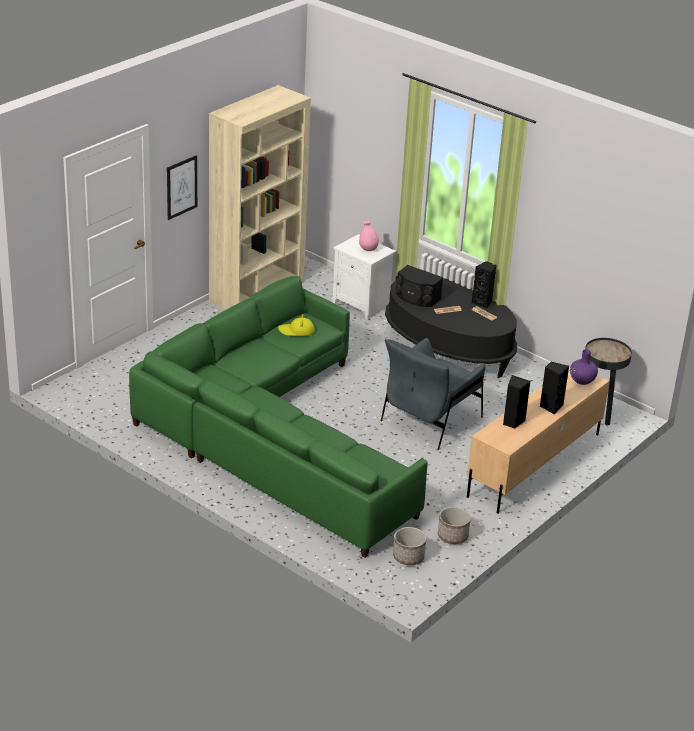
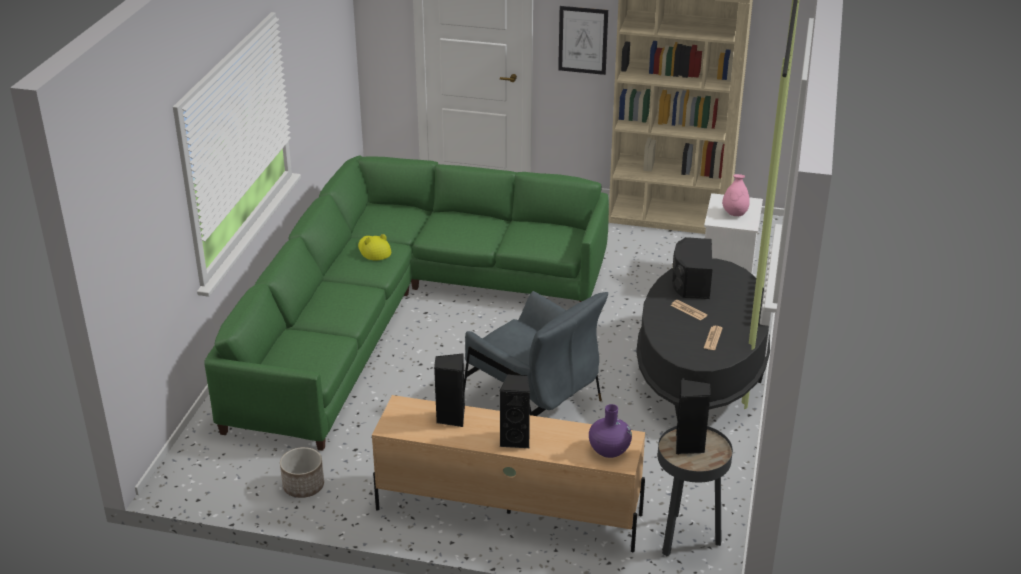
camera: 65 degrees right, 0 degrees up
yellow hat [278,314,315,336] -> yellow hat moved to [358,234,391,261]
grey armchair [381,338,486,450] -> grey armchair turned 150 degrees counterclockwise [464,291,608,416]
planter [393,527,426,565] -> none
black speaker [472,261,496,308] -> black speaker moved to [676,378,711,454]

